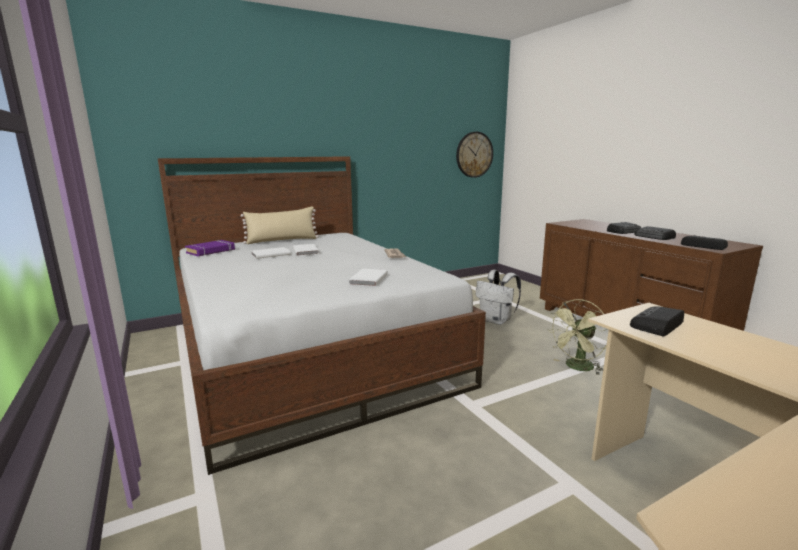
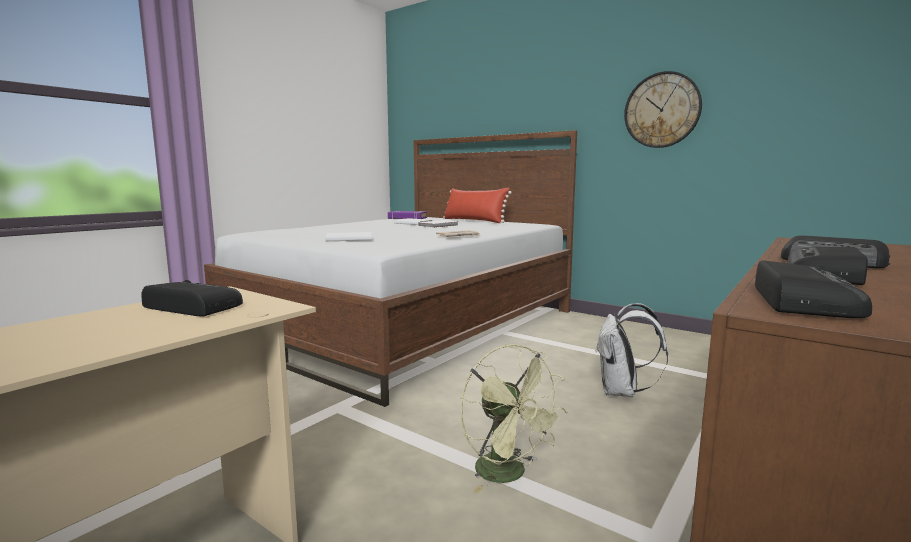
camera: 65 degrees right, 5 degrees down
beige pillow [241,206,319,244] -> red pillow [443,188,512,223]
wall clock [456,132,493,178] -> wall clock moved to [624,71,702,148]
green fan [548,299,609,375] -> green fan turned 150 degrees counterclockwise [461,344,567,493]

